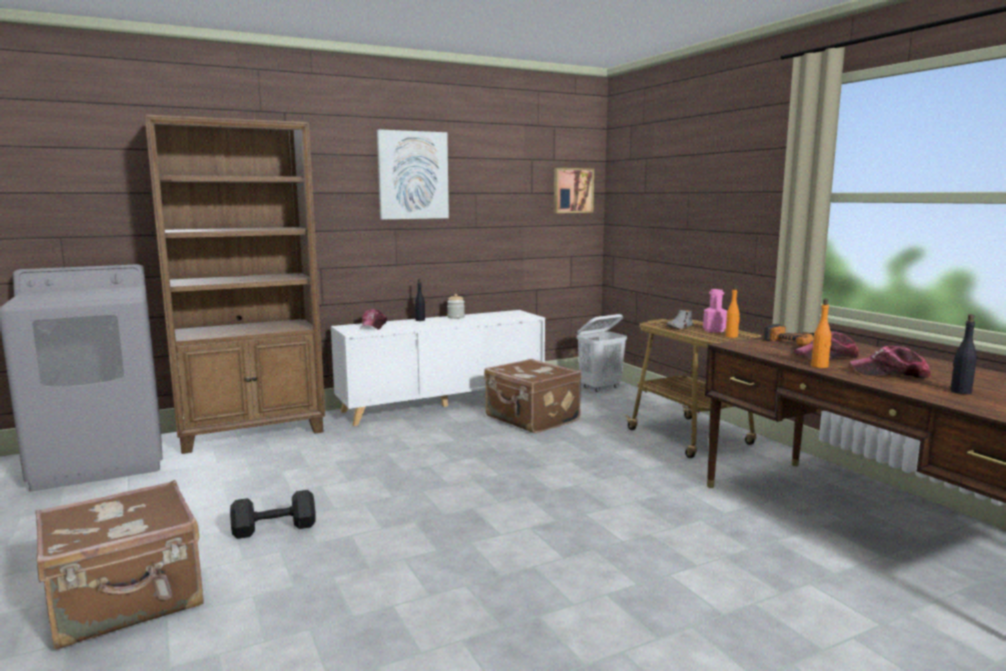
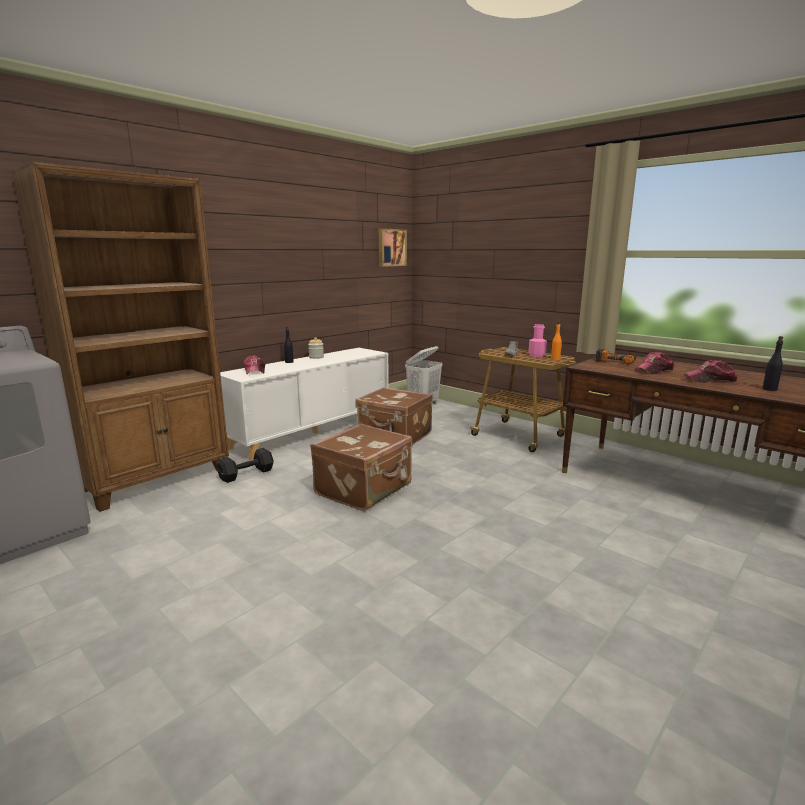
camera: 20 degrees left, 5 degrees up
brown suitcase [35,480,204,649] -> brown suitcase moved to [310,423,412,511]
black dumbbell [230,490,316,539] -> black dumbbell moved to [217,448,274,483]
picture [377,129,449,219] -> none
orange bottle [811,299,831,368] -> none

